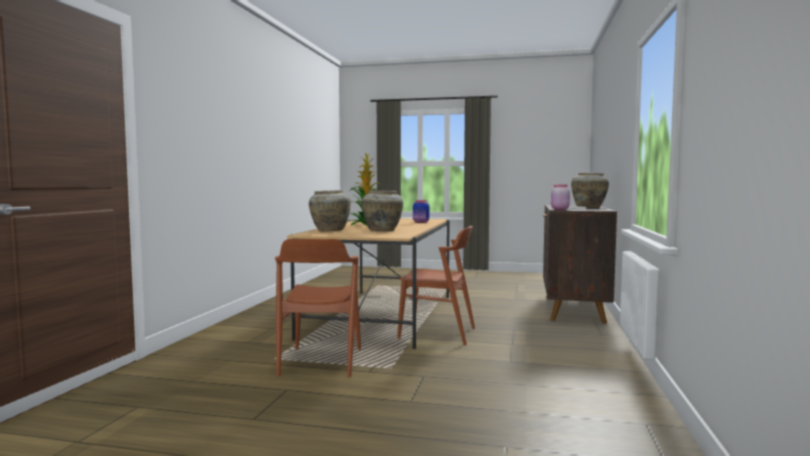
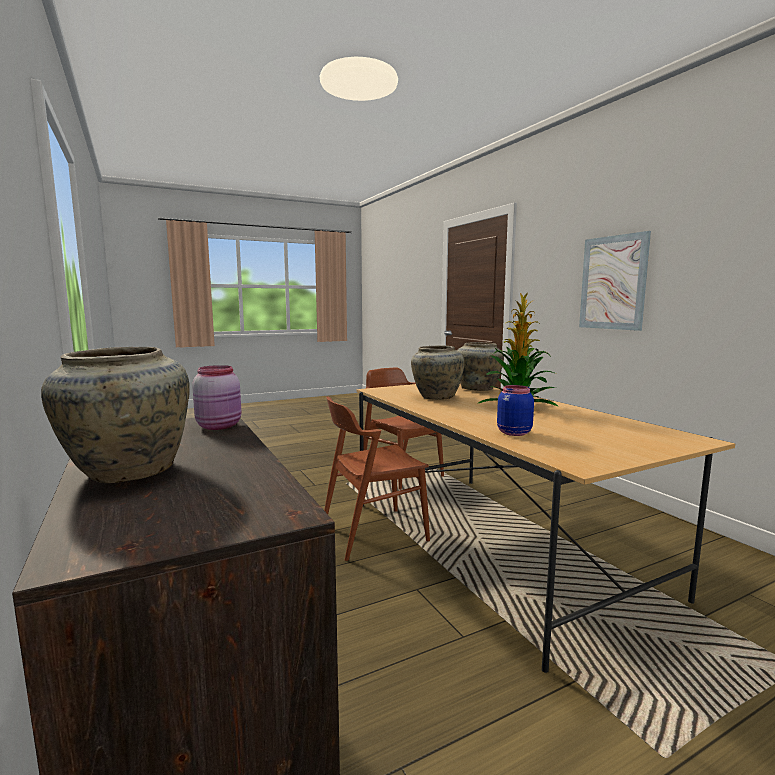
camera: 140 degrees right, 5 degrees up
none -> picture [579,231,651,331]

